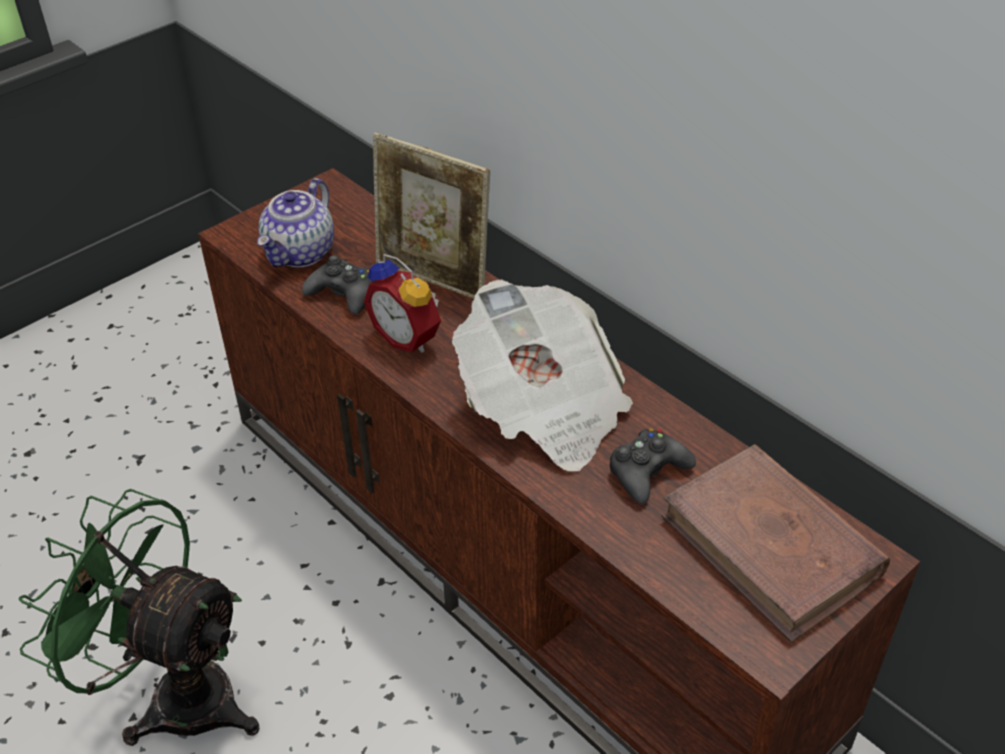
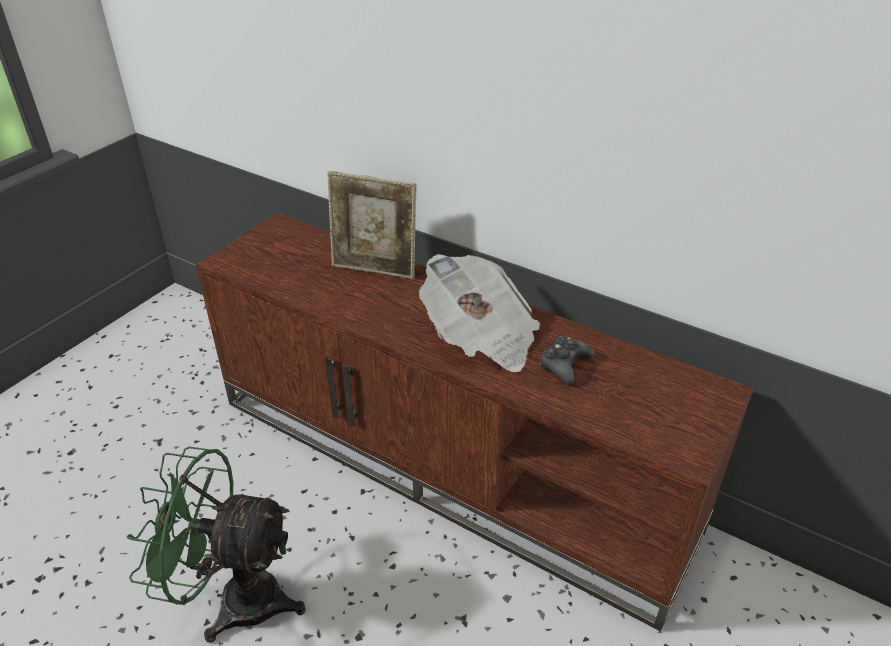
camera: 15 degrees left, 5 degrees down
teapot [257,178,334,267] -> none
black game controller [302,255,376,314] -> none
alarm clock [364,254,441,353] -> none
brown book [661,444,890,643] -> none

